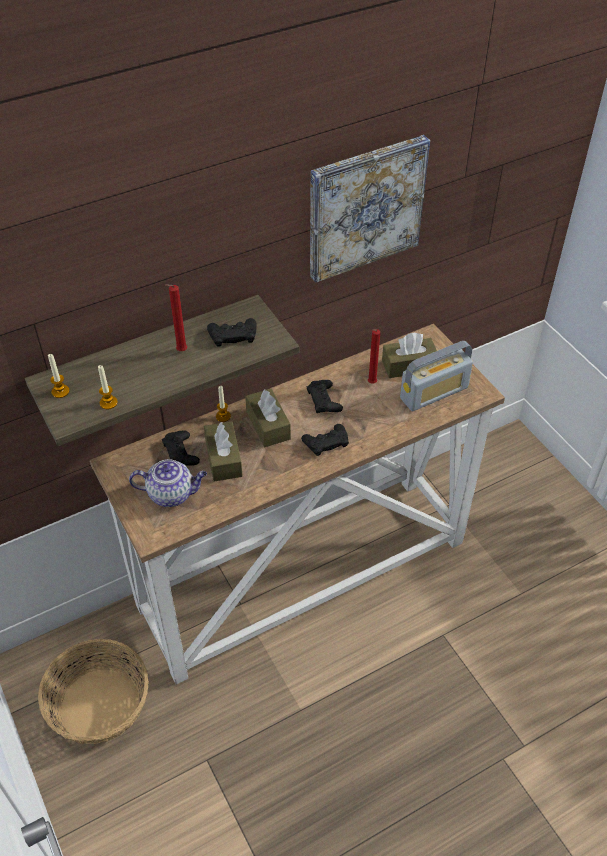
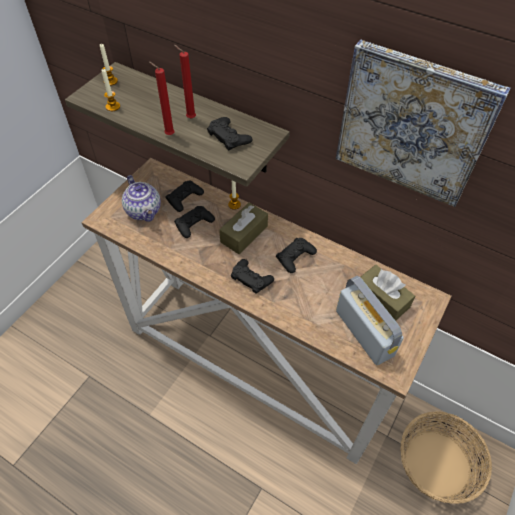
camera: 60 degrees right, 5 degrees up
basket [38,639,149,744] -> basket moved to [400,411,492,504]
brown tissue box [204,421,242,482] -> black game controller [174,206,215,238]
red candle [368,329,380,384] -> red candle moved to [149,62,175,135]
radio [400,341,473,411] -> radio turned 150 degrees counterclockwise [336,276,404,365]

